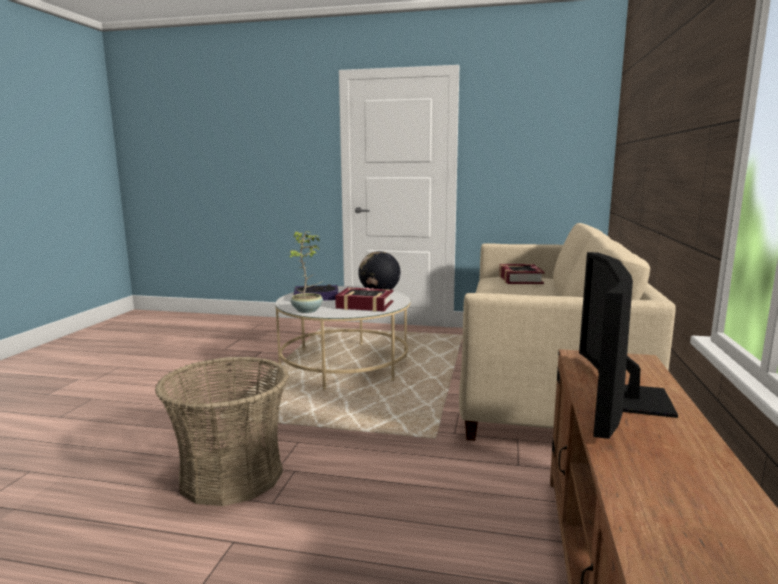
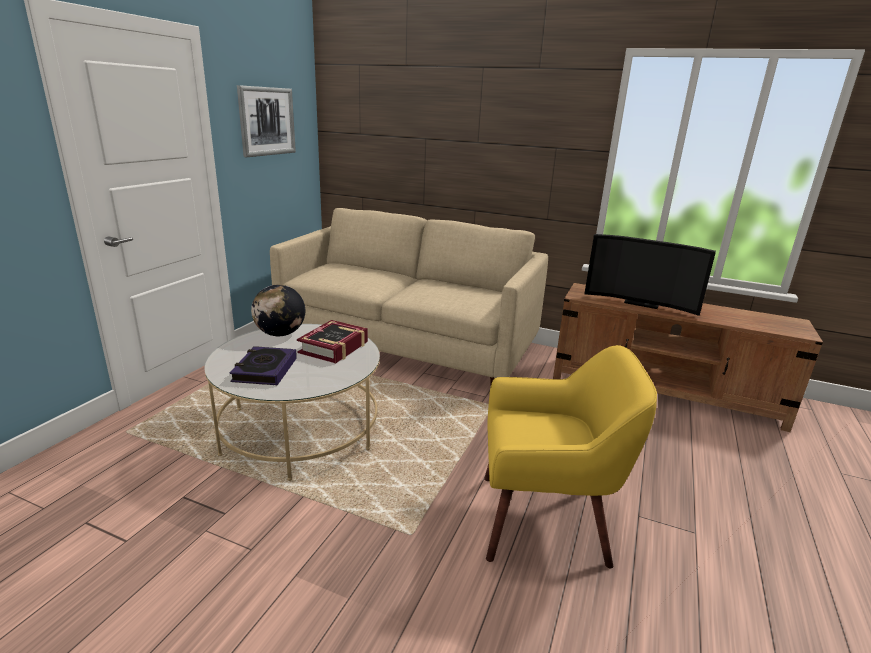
camera: 80 degrees left, 10 degrees up
basket [155,356,289,506] -> yellow armchair [484,345,657,568]
potted plant [290,231,323,313] -> none
book [499,264,545,284] -> none
none -> picture [237,85,296,157]

